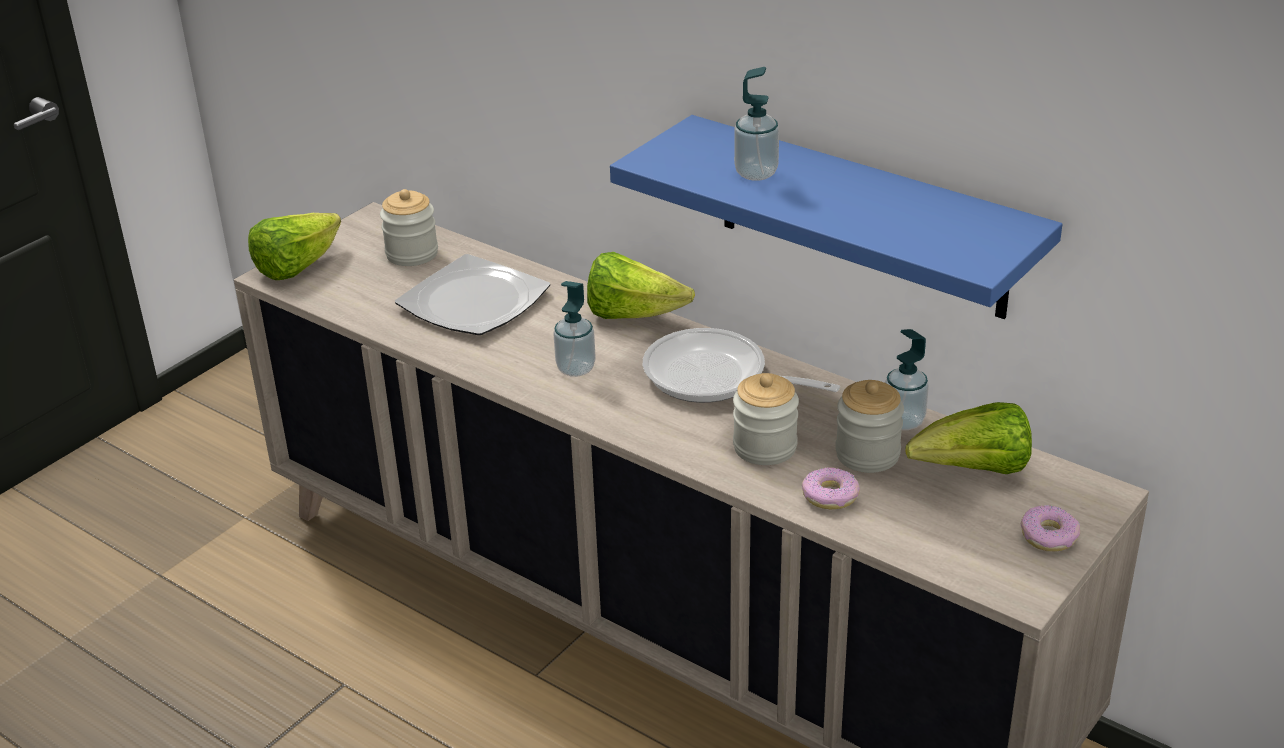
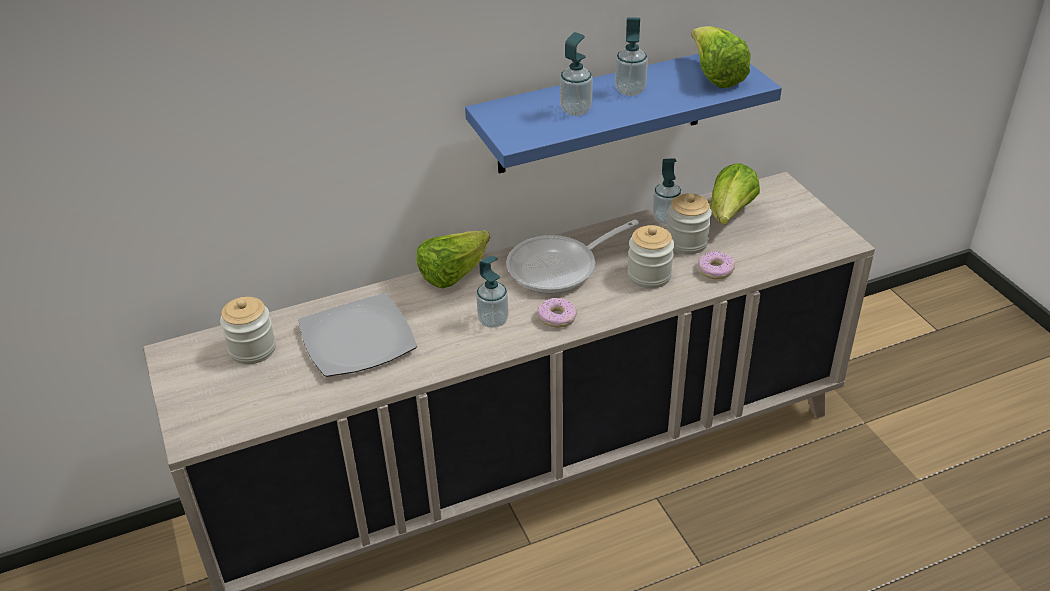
camera: 60 degrees left, 5 degrees up
lettuce [248,213,341,280] -> lettuce moved to [691,26,751,88]
donut [1021,505,1080,552] -> donut moved to [537,298,577,328]
none -> soap dispenser [615,17,648,96]

